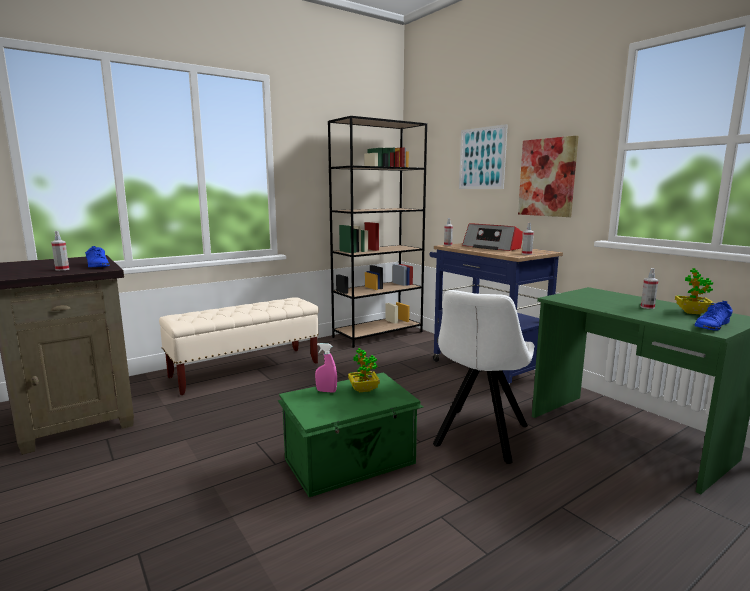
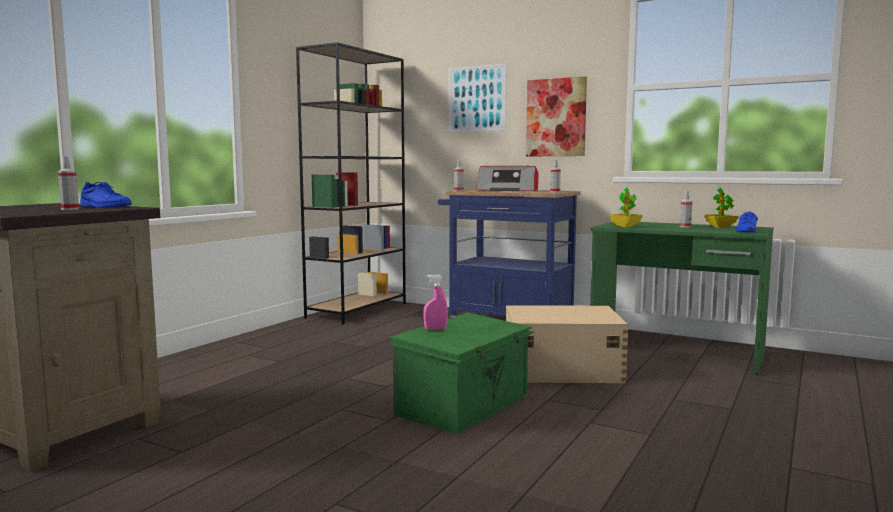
camera: 25 degrees left, 5 degrees down
beige bench [159,297,319,395] -> none
potted plant [348,348,380,392] -> potted plant moved to [610,188,642,227]
white chair [433,290,534,464] -> beige storage box [506,305,628,383]

